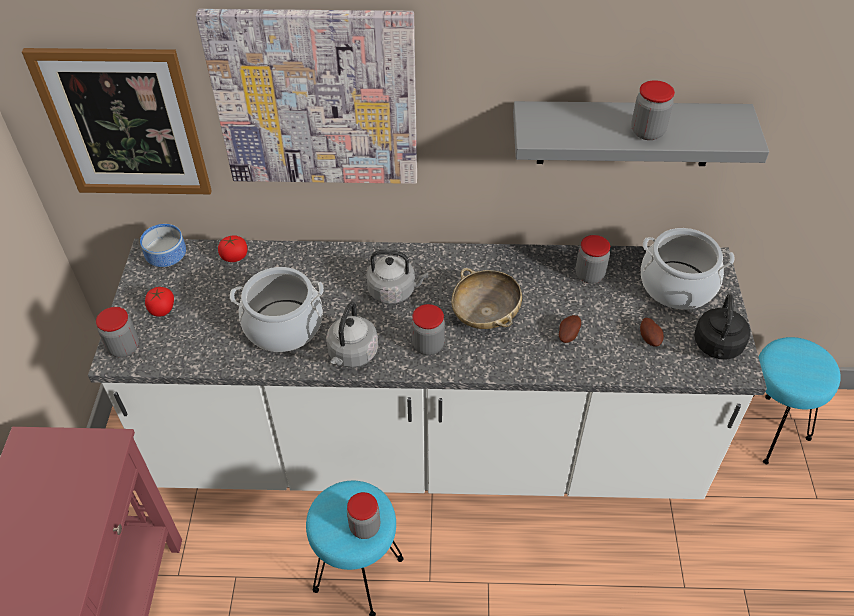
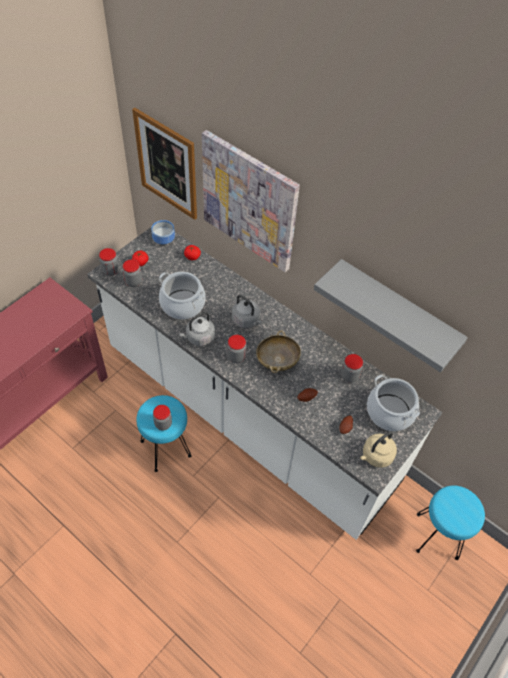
camera: 35 degrees right, 5 degrees up
jar [631,80,675,140] -> jar moved to [123,259,142,287]
black kettle [694,294,750,360] -> beige kettle [360,431,397,468]

